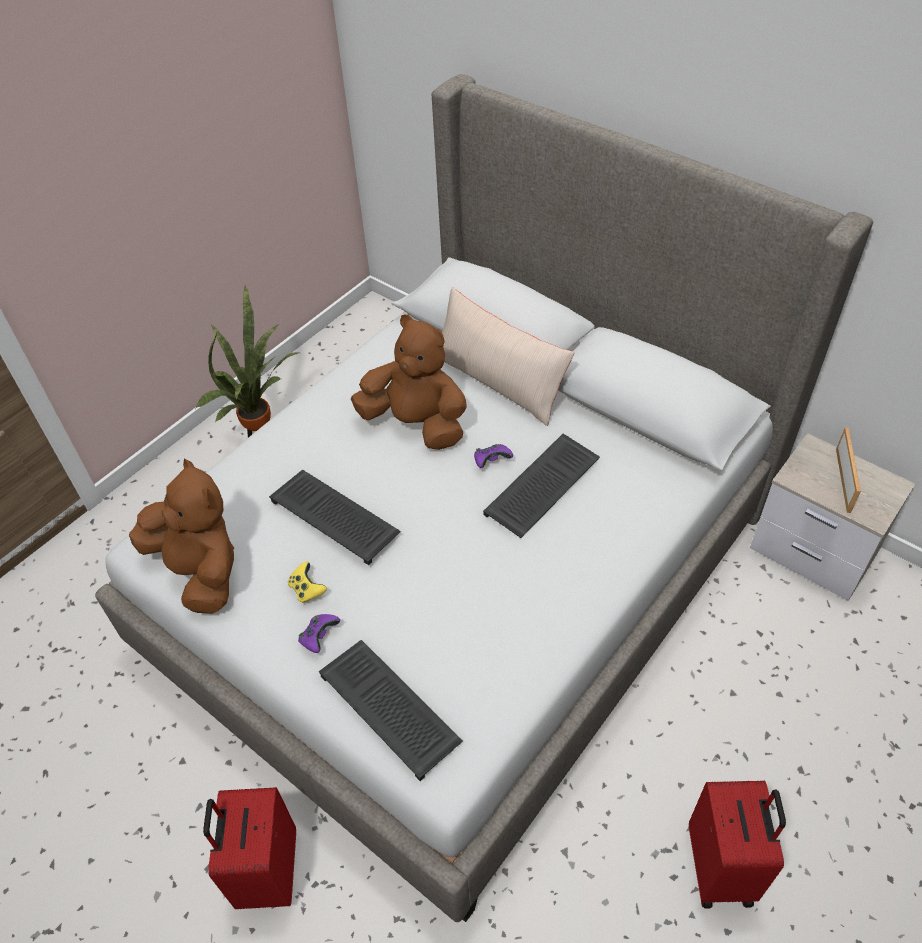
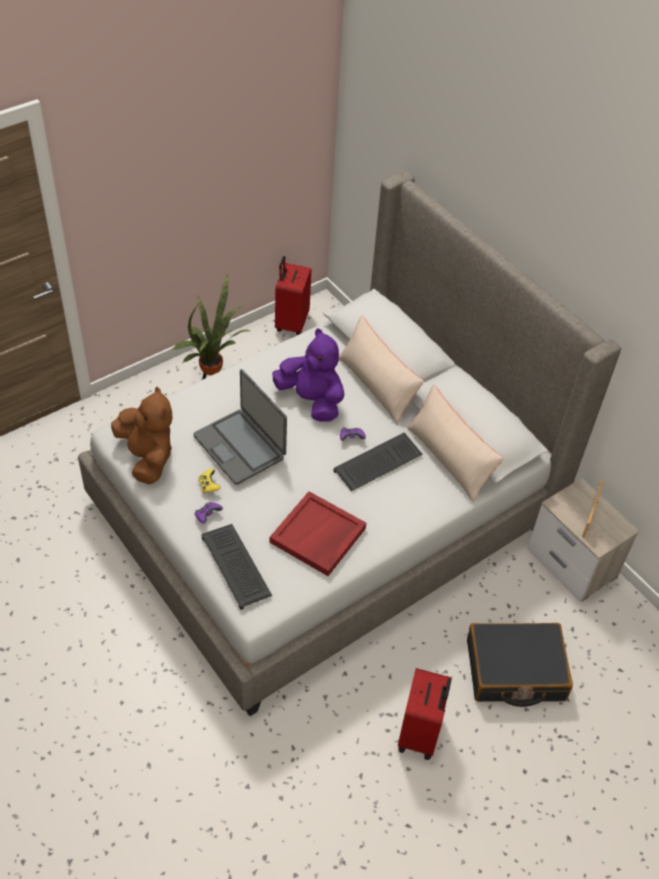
camera: 10 degrees right, 0 degrees up
red suitcase [203,787,296,909] -> red suitcase moved to [275,256,311,335]
keyboard [269,469,401,565] -> laptop [193,369,287,485]
brown plush toy [351,314,467,450] -> purple plush toy [272,329,344,422]
none -> red tray [270,491,366,576]
none -> beige pillow [407,384,504,503]
none -> black suitcase [467,623,573,707]

